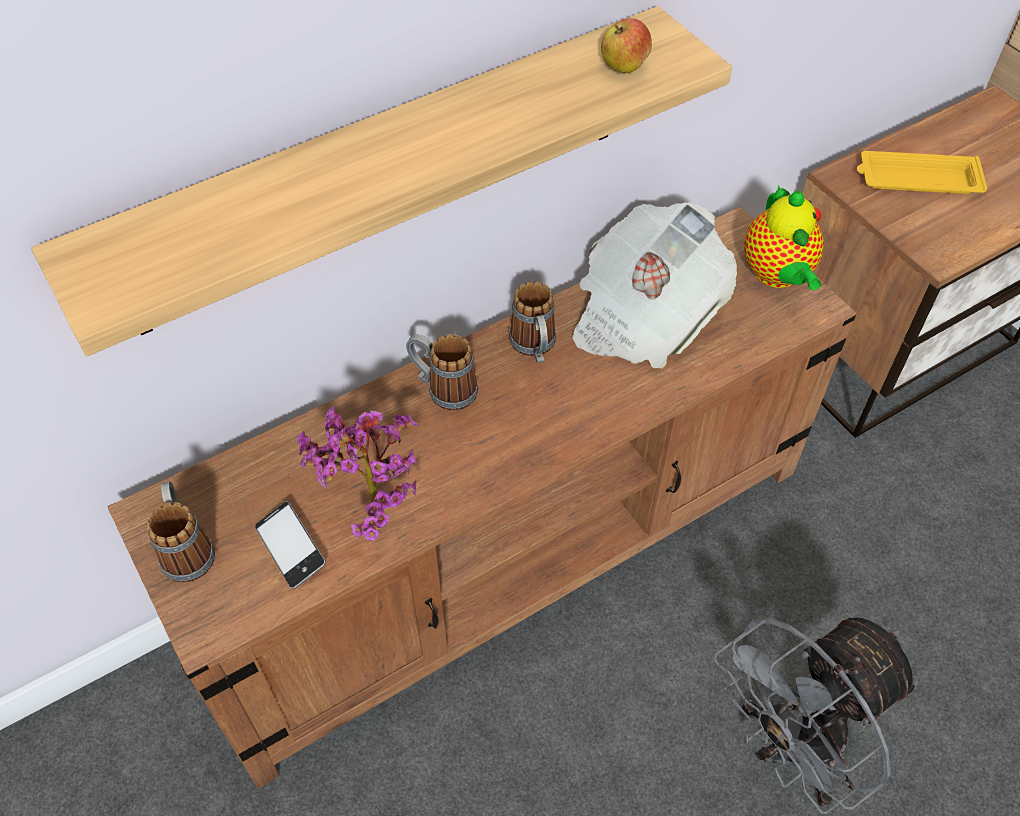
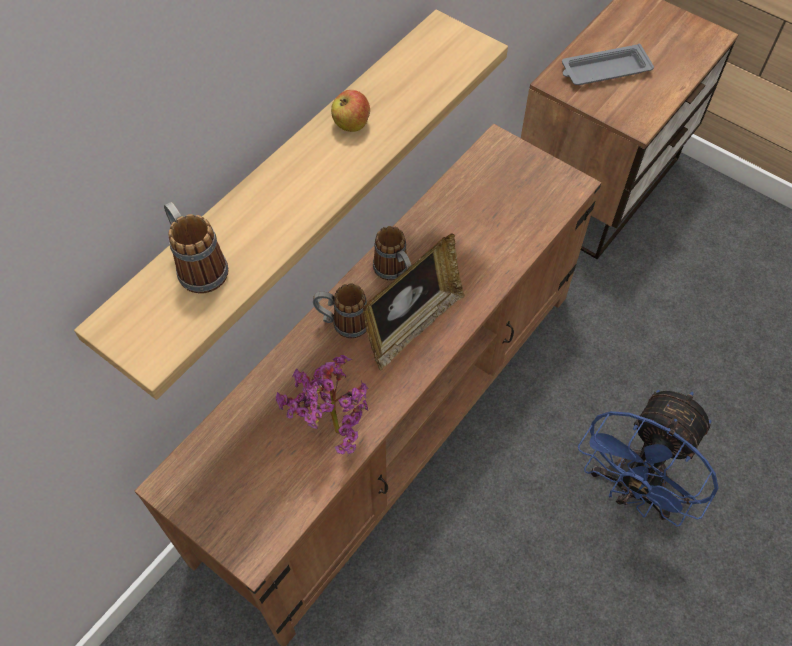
camera: 20 degrees left, 5 degrees up
mug [146,481,215,583] -> mug moved to [164,202,228,294]
phone [255,501,326,589] -> none
newspaper [573,203,737,369] -> none
apple [601,18,652,73] -> apple moved to [331,90,370,132]
grey fan [714,616,919,814] -> blue fan [578,390,719,527]
teapot [744,185,824,290] -> none
yellow tray [857,151,988,194] -> grey tray [562,44,654,85]
none -> picture frame [363,233,465,371]

